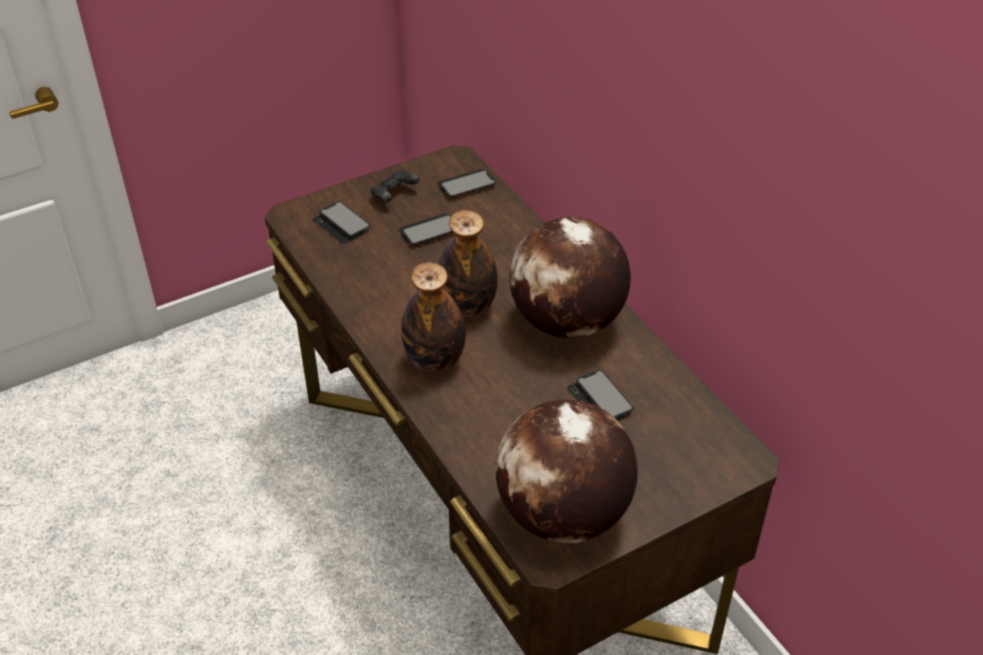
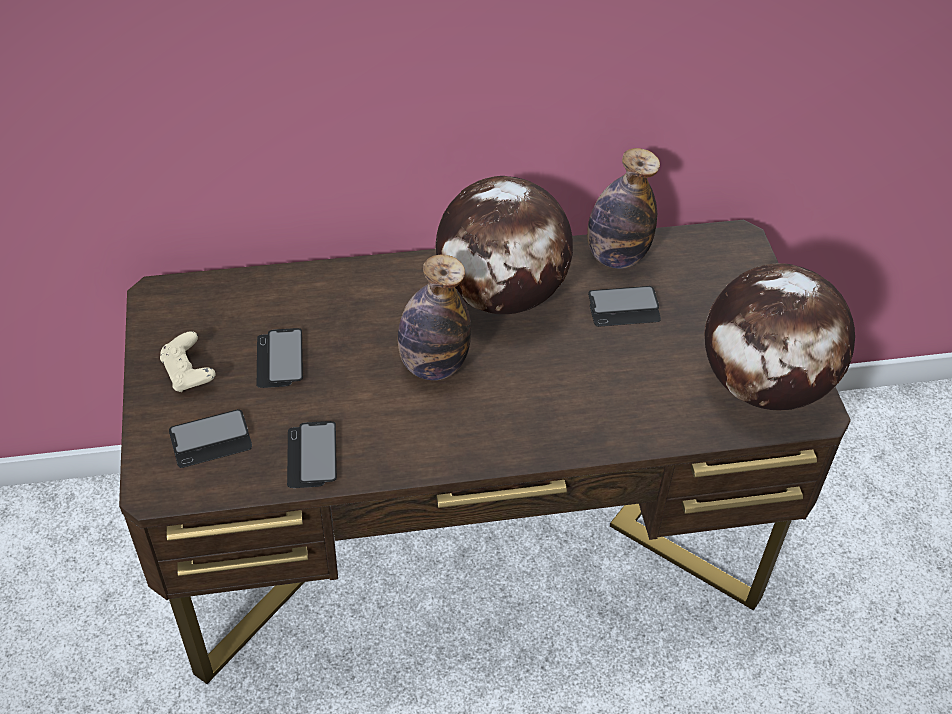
camera: 70 degrees left, 5 degrees up
black game controller [371,170,420,203] -> beige game controller [160,331,216,392]
bottle [401,262,466,371] -> bottle moved to [587,148,660,269]
phone [437,169,496,197] -> phone moved to [287,421,337,488]

